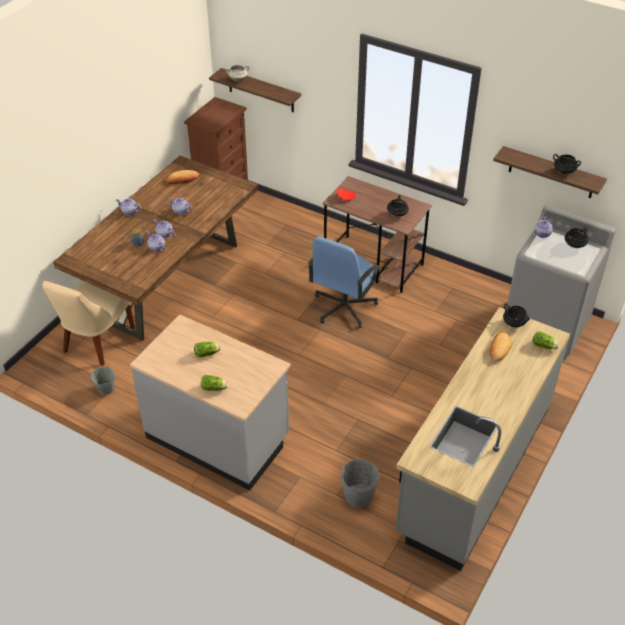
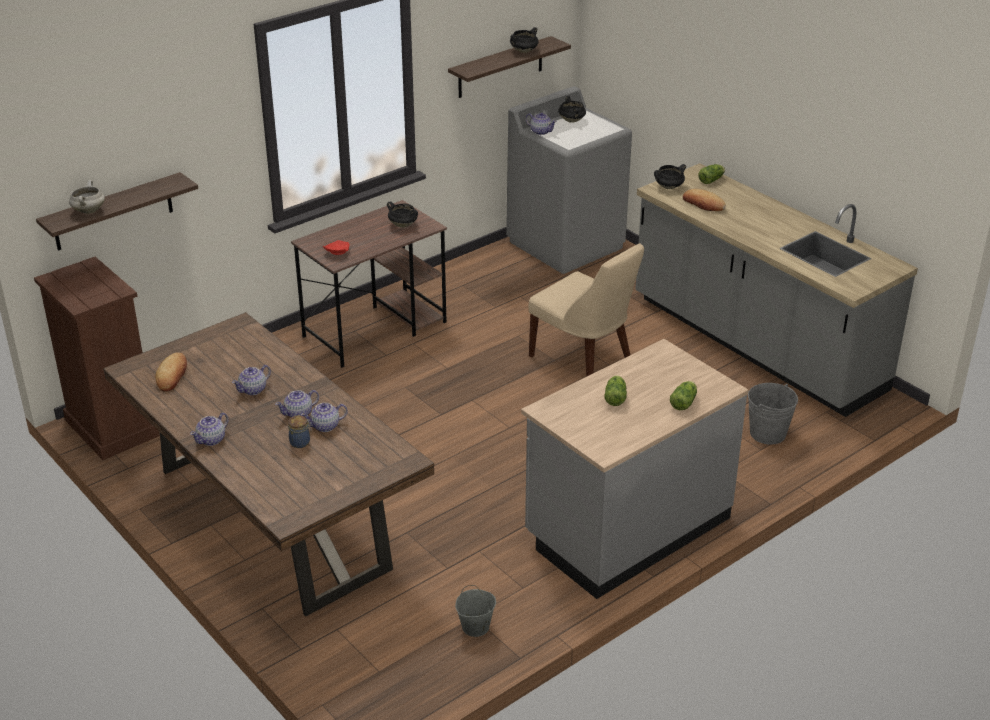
camera: 70 degrees left, 10 degrees down
beige chair [42,280,135,366] -> beige chair moved to [528,244,644,377]
blue office chair [308,237,380,328] -> none

